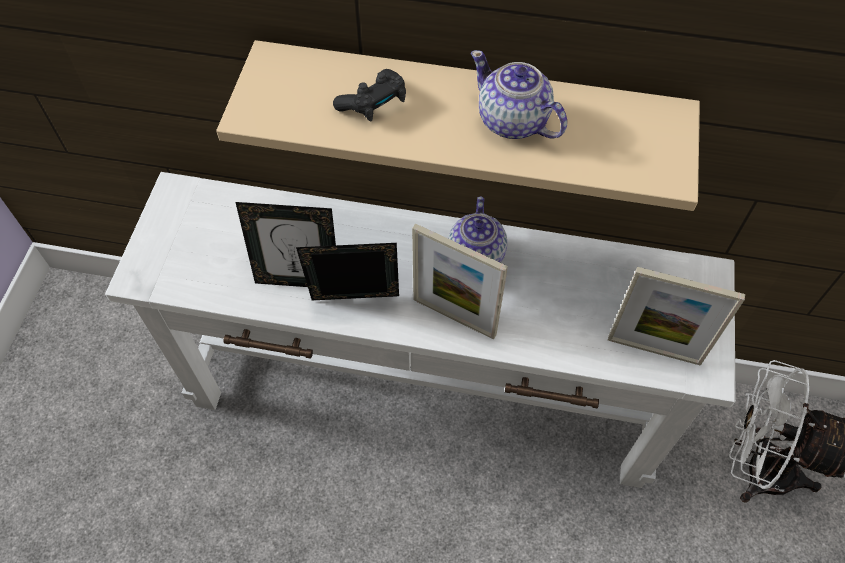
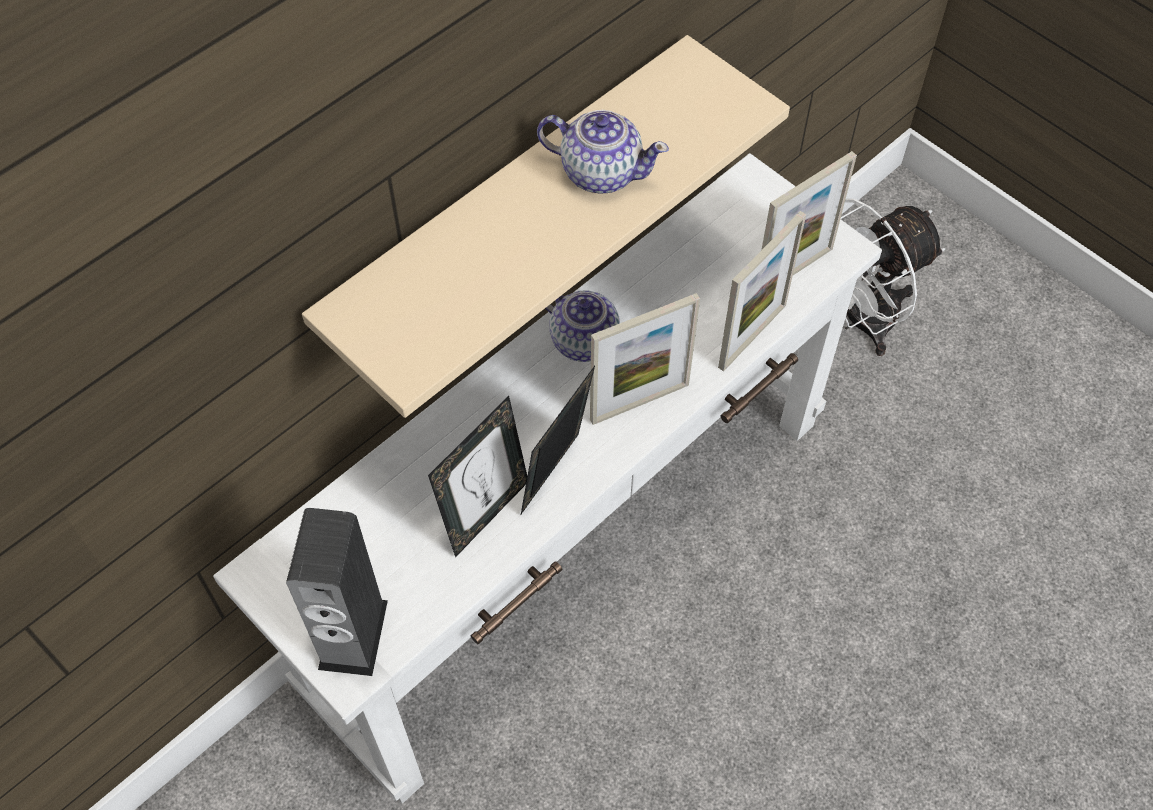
camera: 55 degrees left, 0 degrees up
black game controller [333,69,406,122] -> none
teapot [471,50,567,139] -> teapot turned 150 degrees counterclockwise [537,110,669,194]
none -> speaker [286,508,388,676]
none -> picture frame [718,211,806,371]

